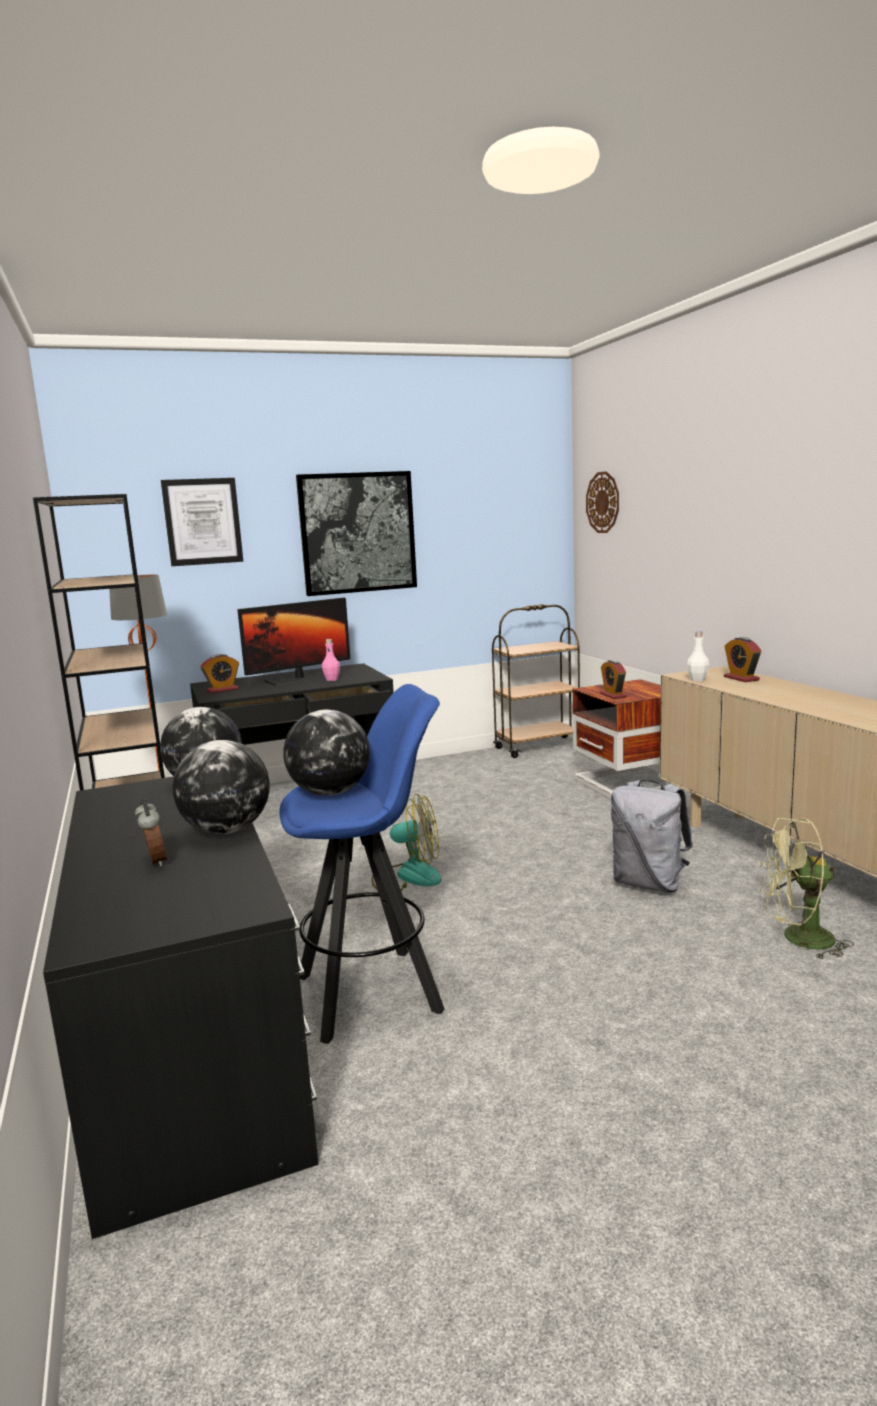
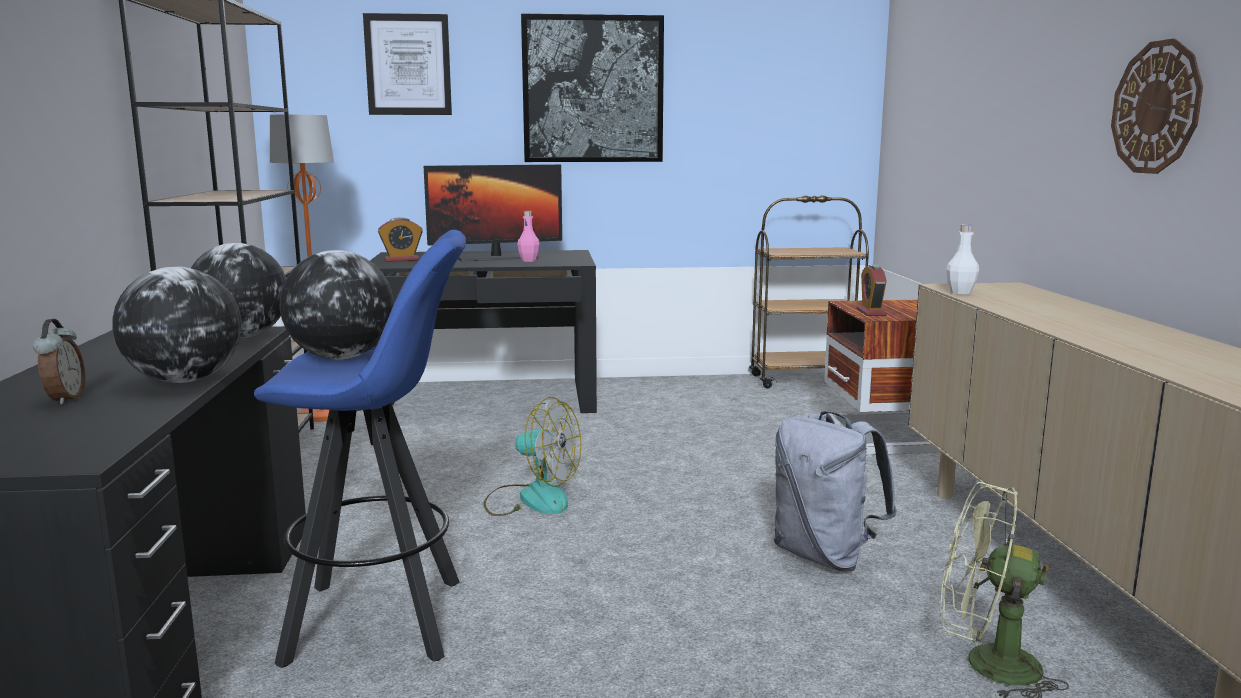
camera: 15 degrees right, 0 degrees up
wall clock [586,471,619,533] -> wall clock moved to [1111,38,1203,174]
alarm clock [724,637,761,682] -> none

